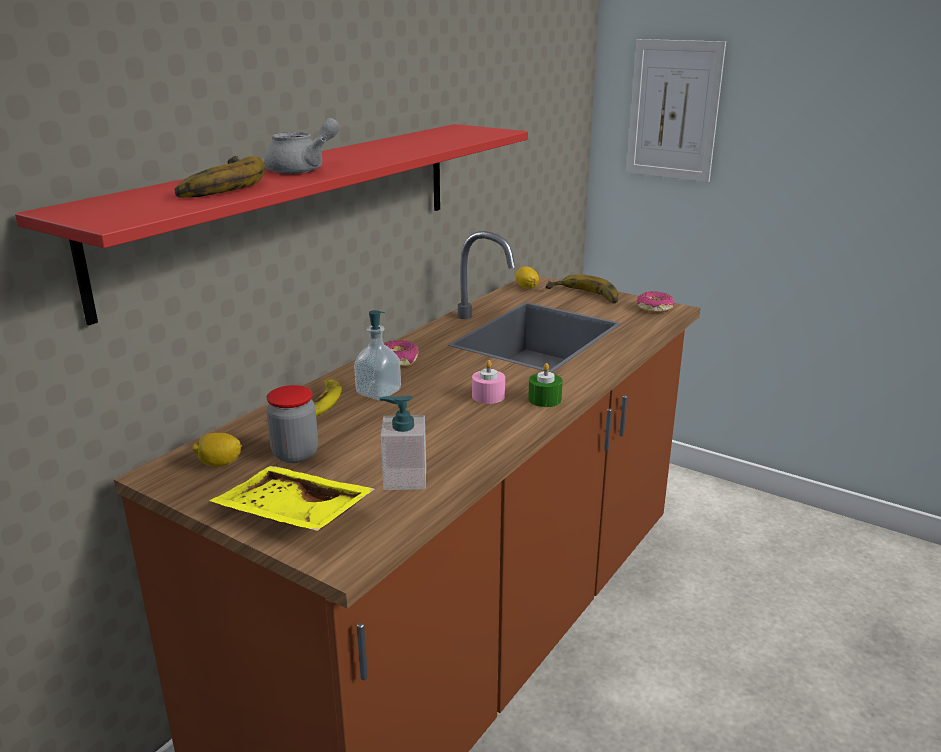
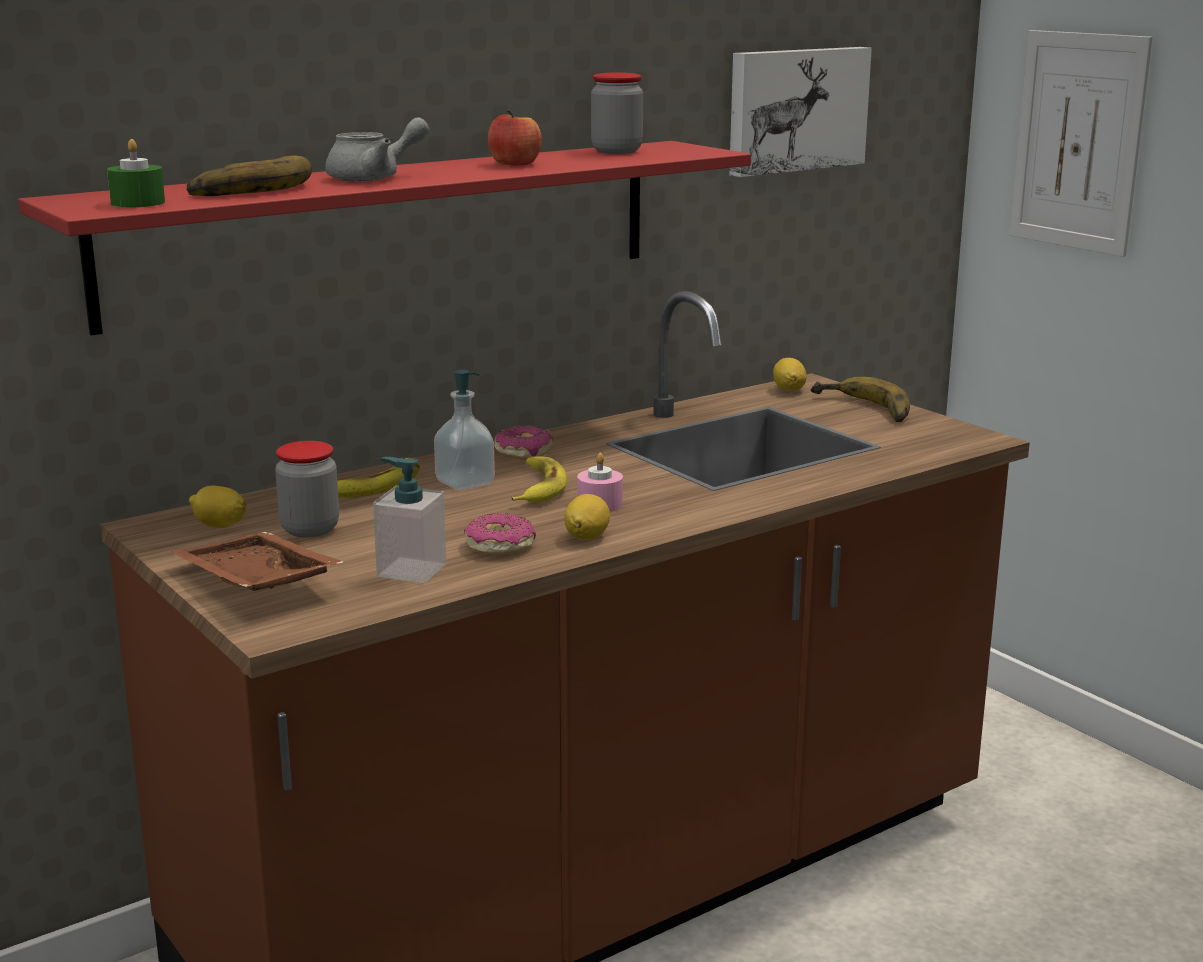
camera: 20 degrees right, 5 degrees down
yellow tray [209,466,375,531] -> brown tray [171,532,343,591]
green candle [528,363,563,407] -> green candle moved to [107,139,165,207]
donut [637,291,674,312] -> donut moved to [464,513,536,555]
none -> apple [488,110,542,166]
none -> banana [512,456,567,503]
none -> lemon [564,494,610,540]
none -> jar [591,72,643,154]
none -> picture [729,47,872,177]

